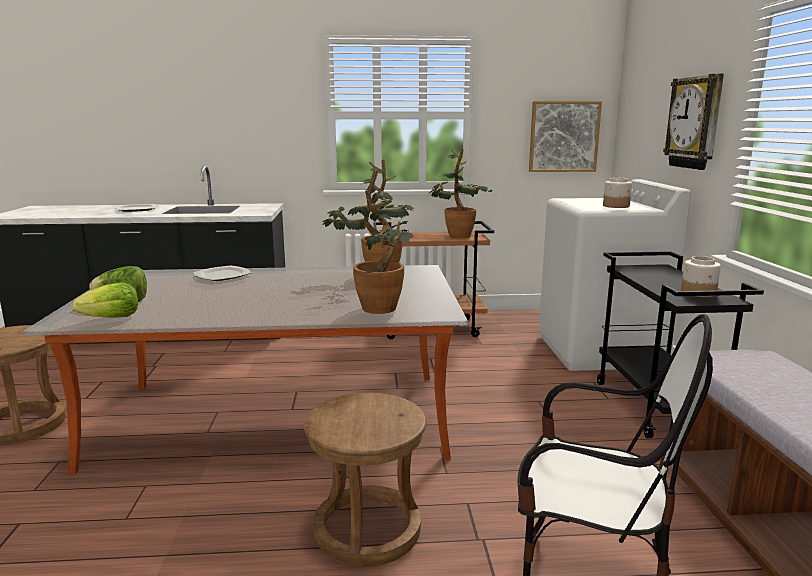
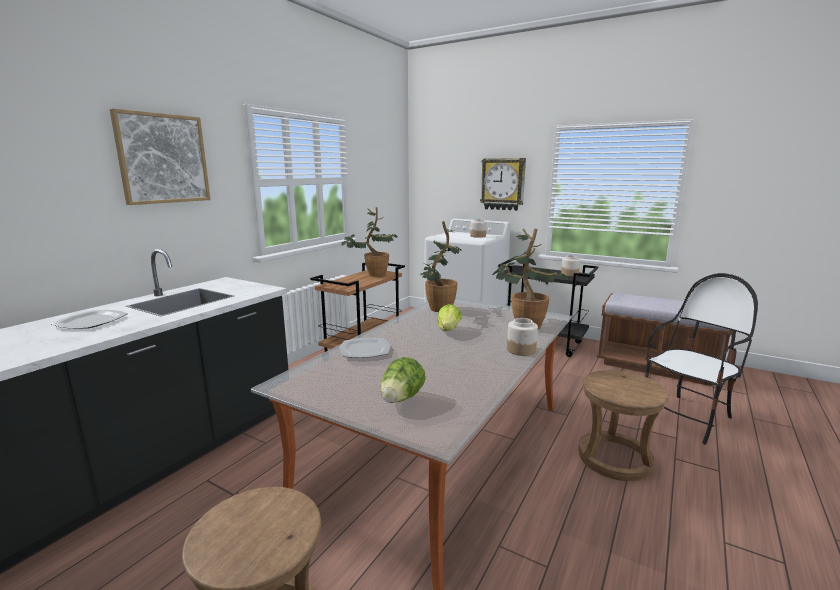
camera: 55 degrees left, 0 degrees up
lettuce [72,283,138,318] -> lettuce moved to [437,304,462,331]
picture [529,101,602,172] -> picture moved to [110,109,210,205]
none -> jar [507,318,538,356]

